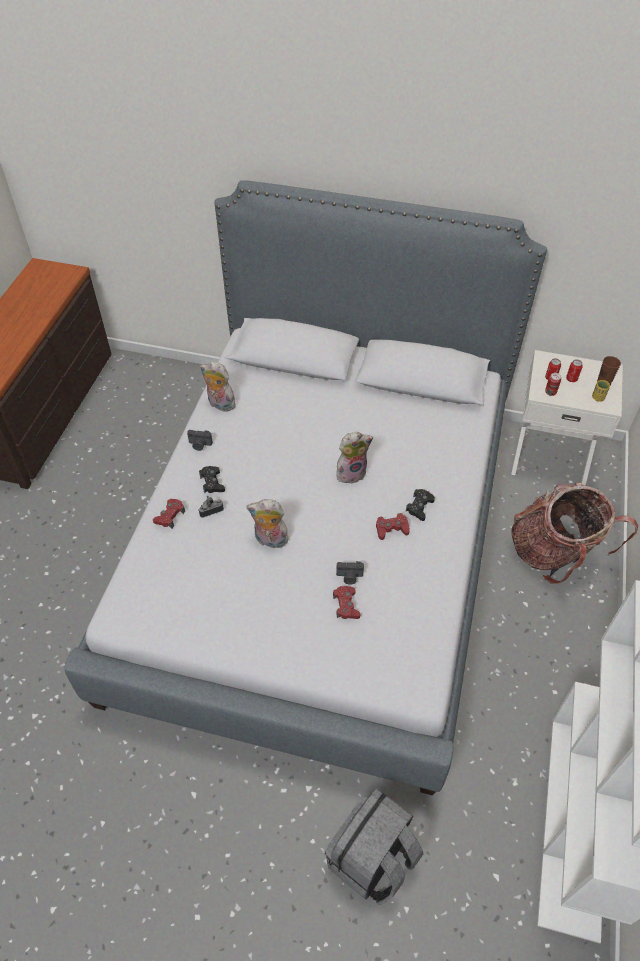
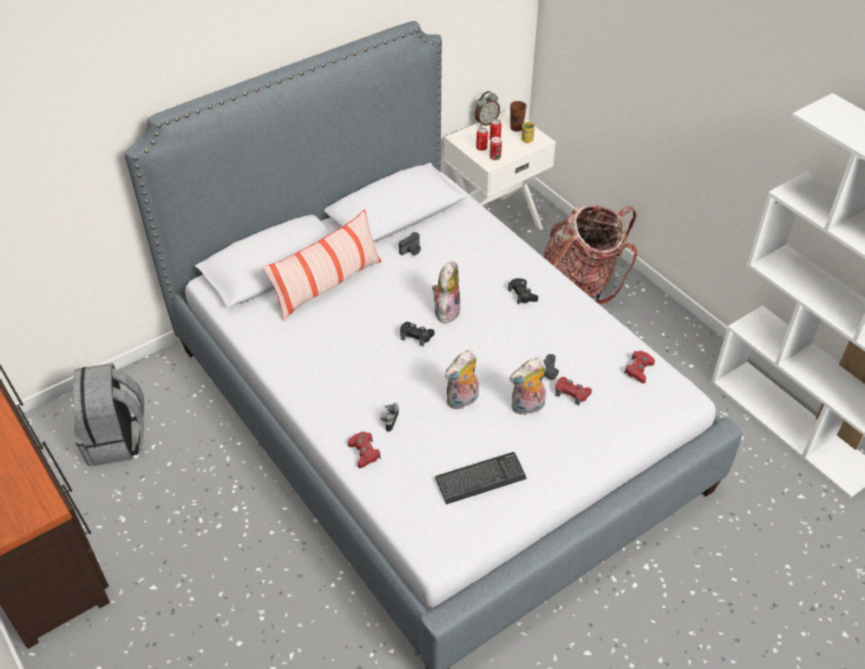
camera: 50 degrees left, 5 degrees down
camera [187,430,213,451] -> camera moved to [399,232,421,255]
black game controller [199,466,225,494] -> black game controller moved to [400,322,434,346]
plush toy [200,361,236,411] -> plush toy moved to [509,357,546,415]
grey backpack [325,788,423,905] -> grey backpack moved to [73,363,144,466]
red game controller [376,513,410,540] -> red game controller moved to [624,351,655,384]
none -> pillow [262,209,381,321]
none -> keyboard [435,452,527,504]
none -> alarm clock [475,91,500,126]

